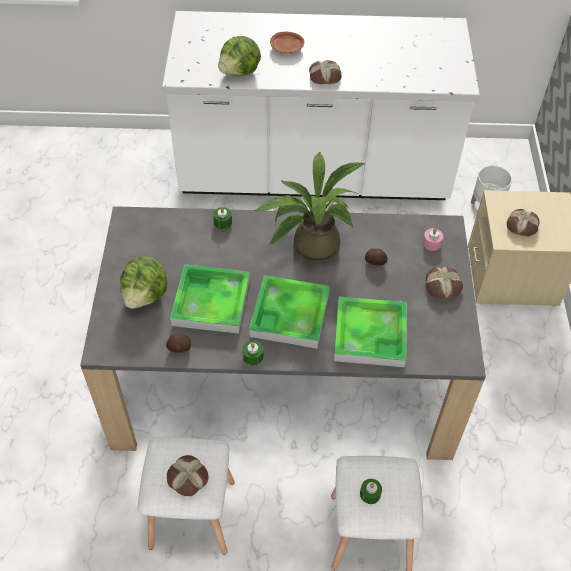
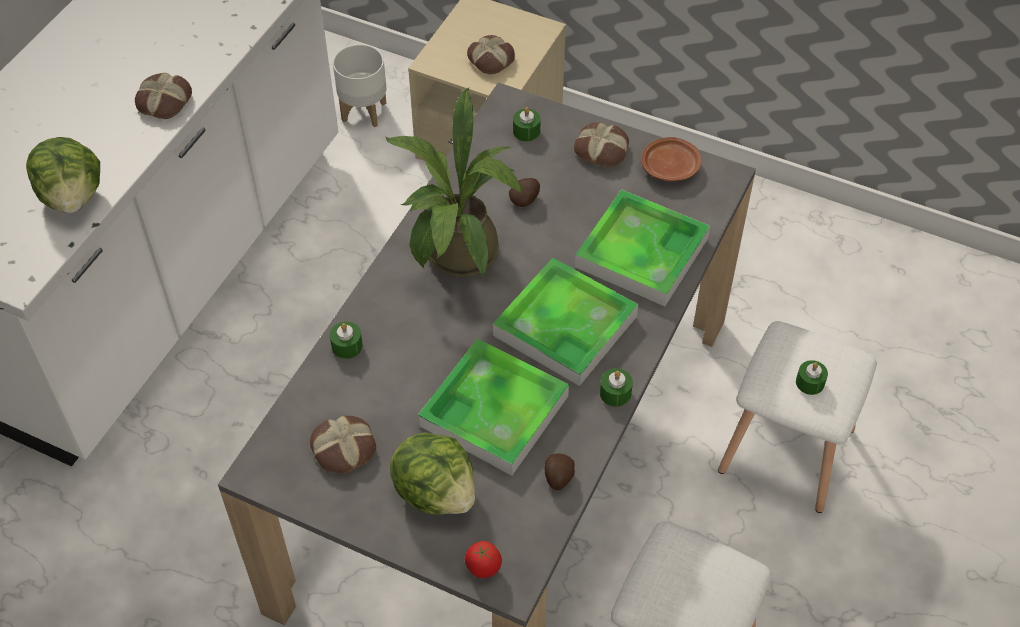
camera: 65 degrees left, 0 degrees up
bread [167,455,209,496] -> bread moved to [310,416,376,474]
brown plate [270,32,304,53] -> brown plate moved to [641,137,702,181]
pink candle [423,228,443,251] -> green candle [513,107,541,141]
none -> tomato [465,541,502,578]

